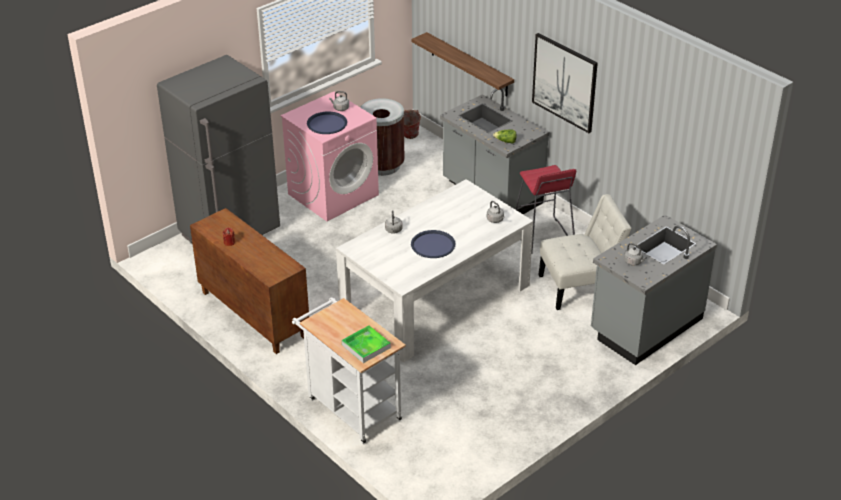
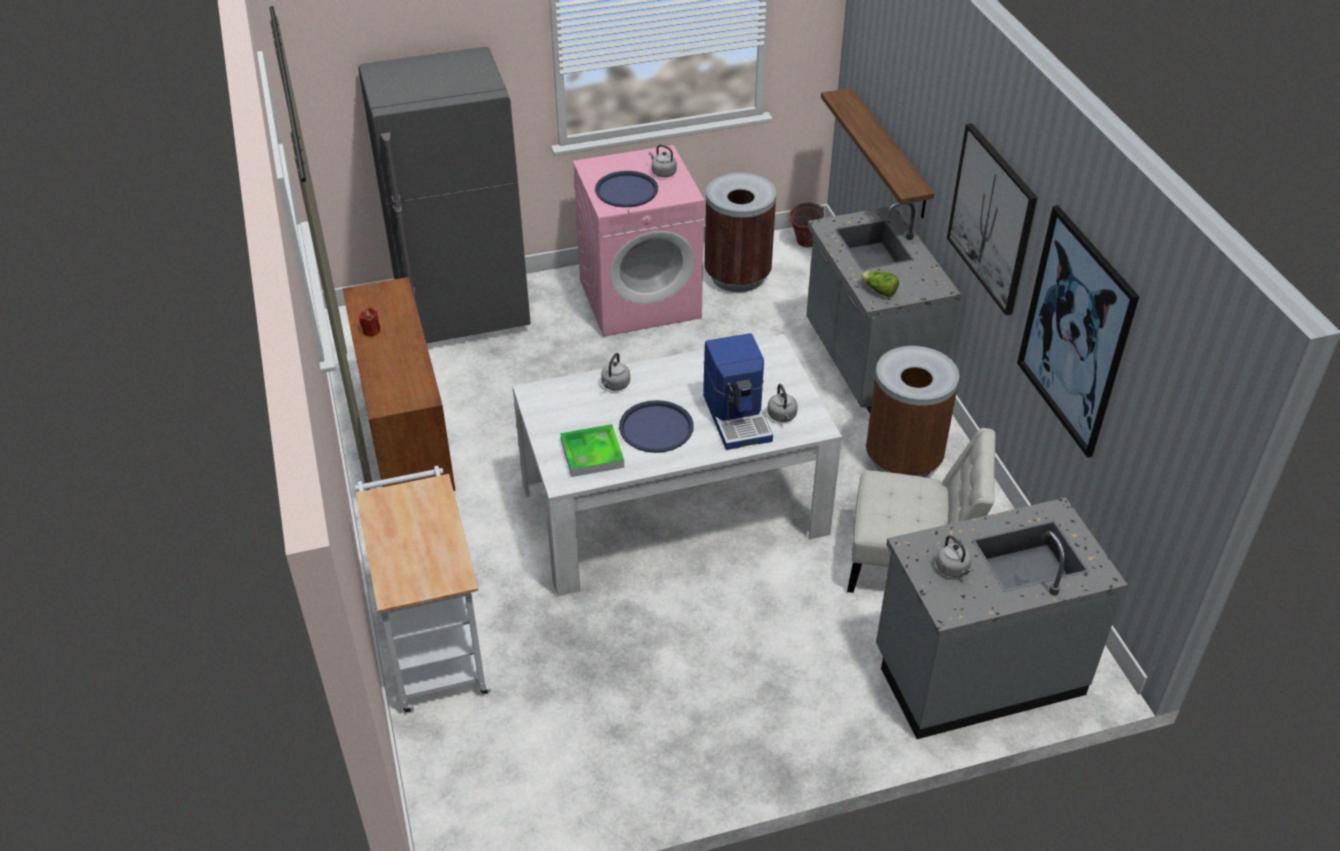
camera: 25 degrees right, 5 degrees up
tray [342,325,391,363] -> tray moved to [560,424,624,477]
red stool [516,165,576,255] -> brown trash can [866,346,959,477]
none -> coffee machine [703,333,773,450]
none -> picture [1017,205,1139,458]

